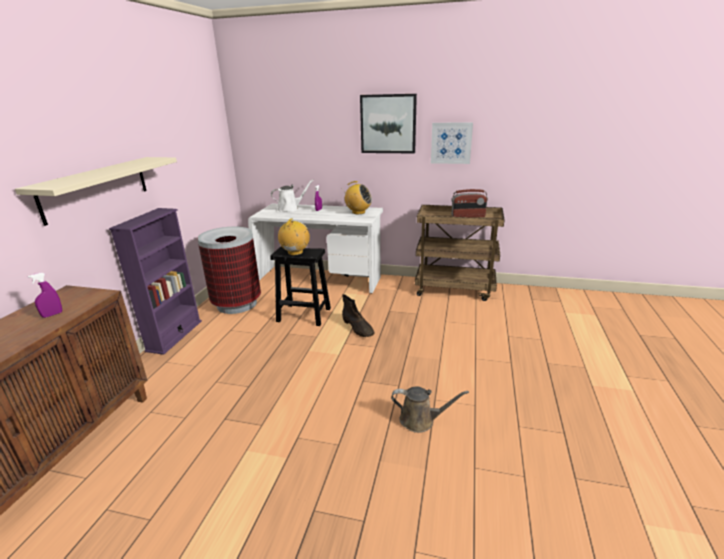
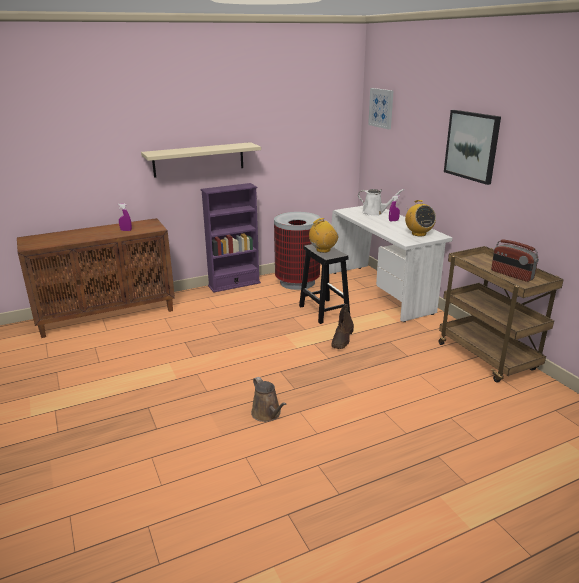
camera: 50 degrees right, 0 degrees up
picture [431,122,473,164] -> picture moved to [368,88,393,129]

